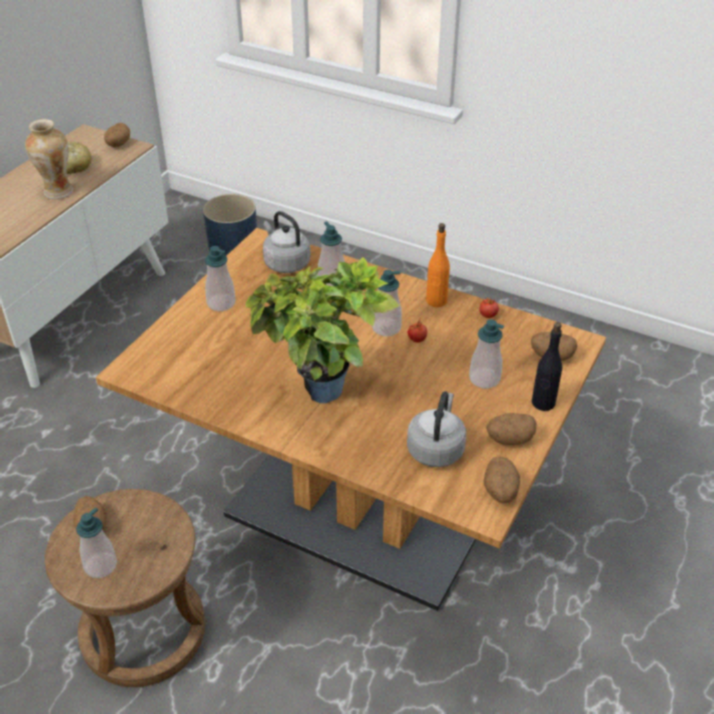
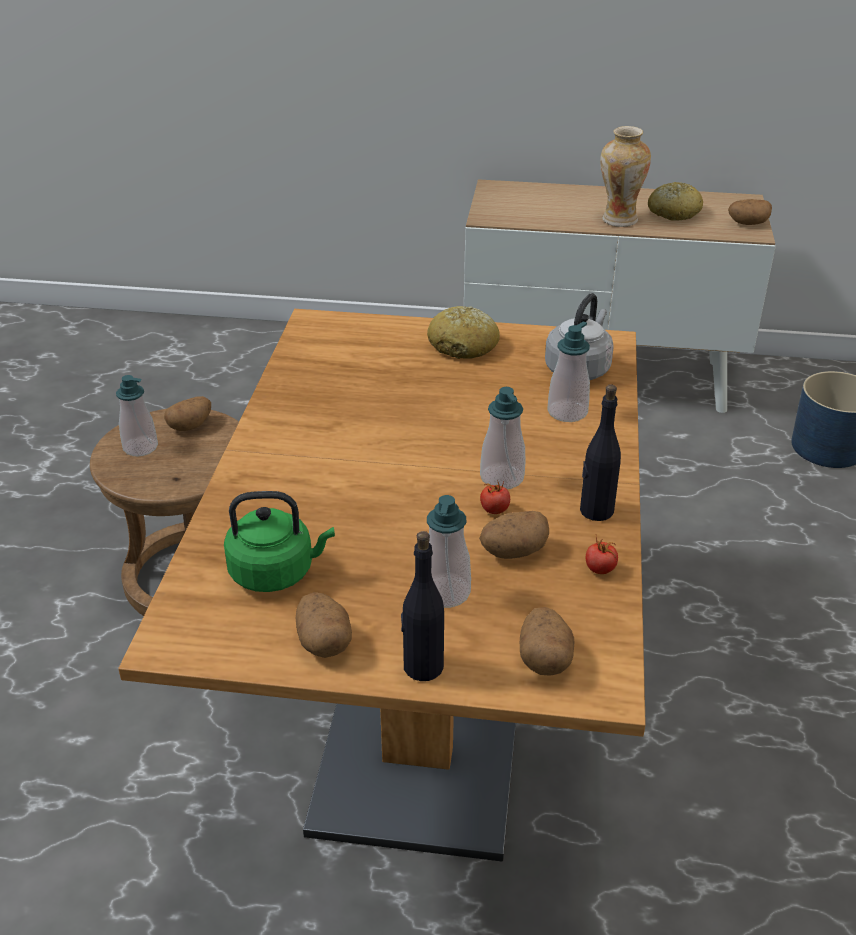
camera: 70 degrees right, 5 degrees down
soap dispenser [205,246,235,311] -> bread [427,306,500,359]
potted plant [245,257,400,404] -> none
grey kettle [407,391,466,467] -> green kettle [224,491,335,592]
orange bottle [426,223,450,307] -> black bottle [580,384,621,521]
potato [483,457,520,503] -> potato moved to [479,511,549,559]

